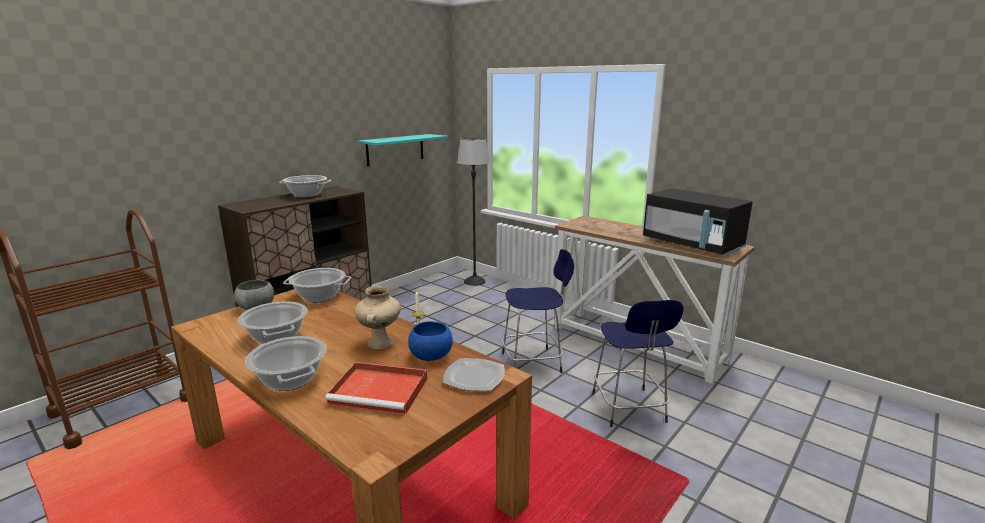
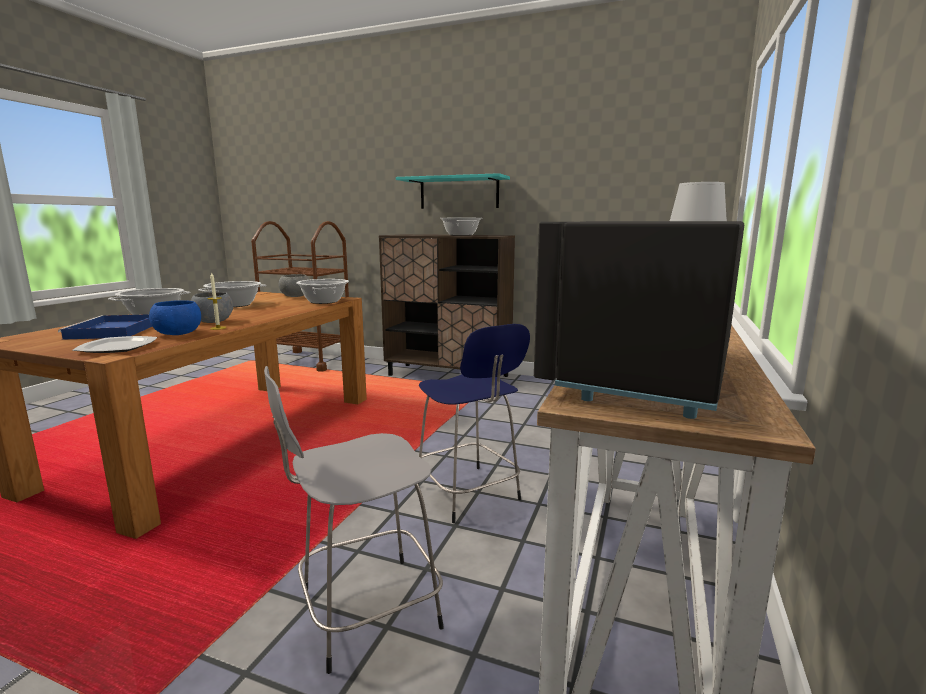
camera: 70 degrees right, 5 degrees down
red tray [325,362,428,415] -> blue tray [58,314,153,340]
beige vase [354,285,401,350] -> grey bowl [191,292,234,323]
turquoise shelf [357,134,448,166] -> turquoise shelf moved to [396,173,510,209]
blue stool [592,300,684,427] -> grey stool [264,366,444,674]

